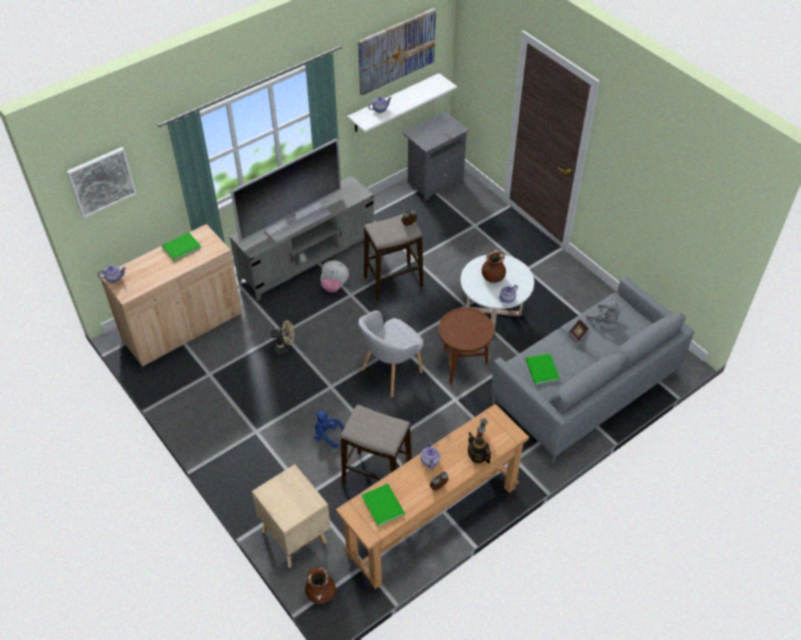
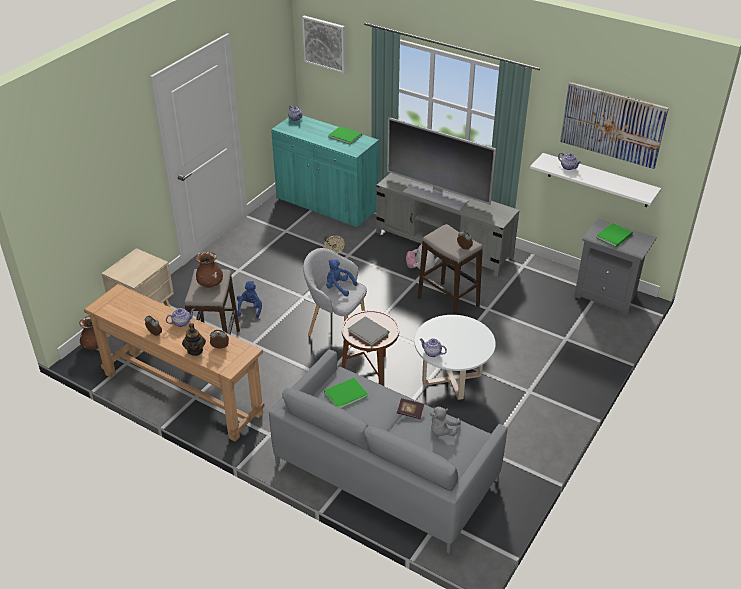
camera: 70 degrees right, 10 degrees down
beige cabinet [100,224,242,367] -> turquoise cabinet [271,115,379,228]
green book [362,484,405,526] -> green book moved to [596,223,633,247]
teapot [468,432,491,463] -> teapot turned 135 degrees clockwise [182,323,206,356]
brown vase [482,250,506,283] -> brown vase moved to [196,252,223,288]
none -> blue plush toy [326,259,357,296]
none -> grey book [348,316,389,346]

